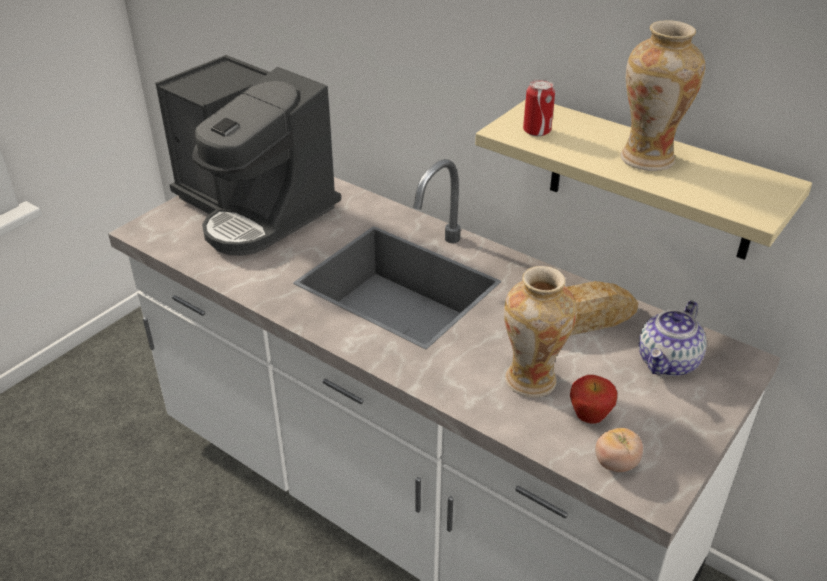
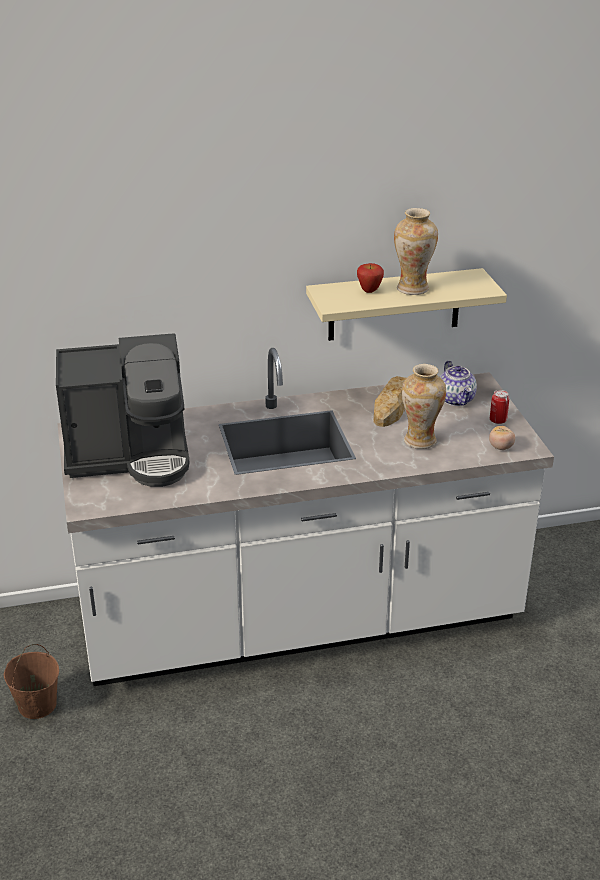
camera: 50 degrees left, 5 degrees down
can [523,79,555,136] -> can moved to [490,390,509,424]
apple [570,375,617,424] -> apple moved to [357,263,384,293]
none -> brown bucket [4,644,59,719]

